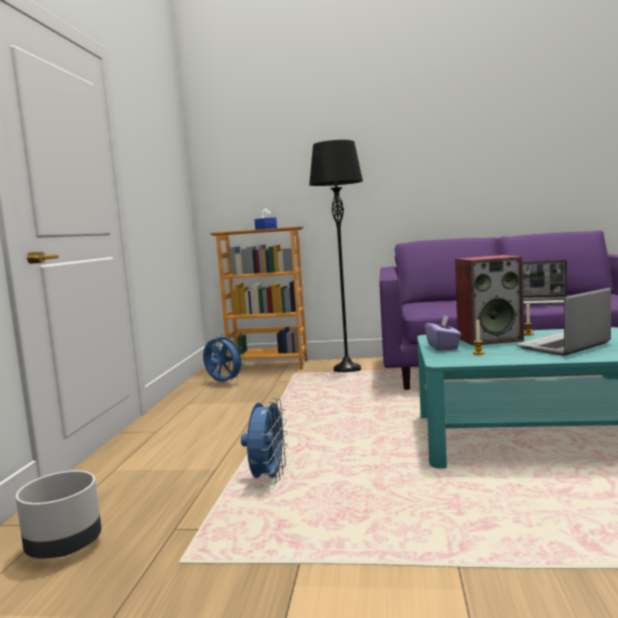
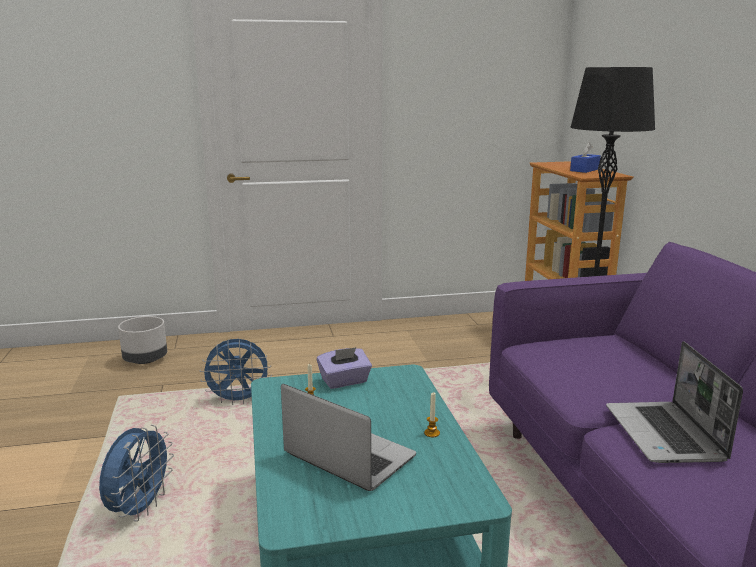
camera: 70 degrees right, 10 degrees up
blue fan [203,334,245,382] -> blue fan moved to [99,425,174,522]
speaker [455,255,524,346] -> none

